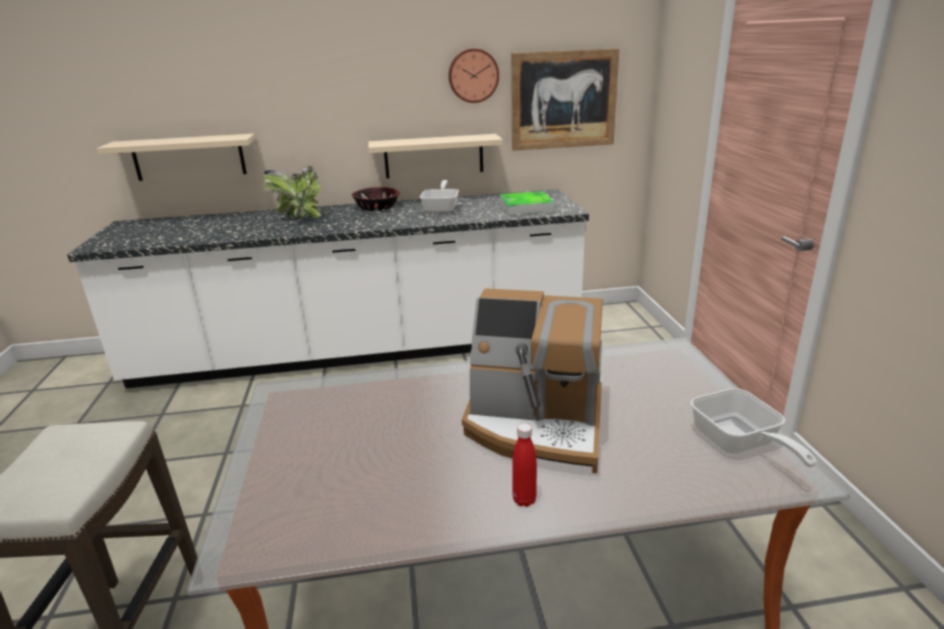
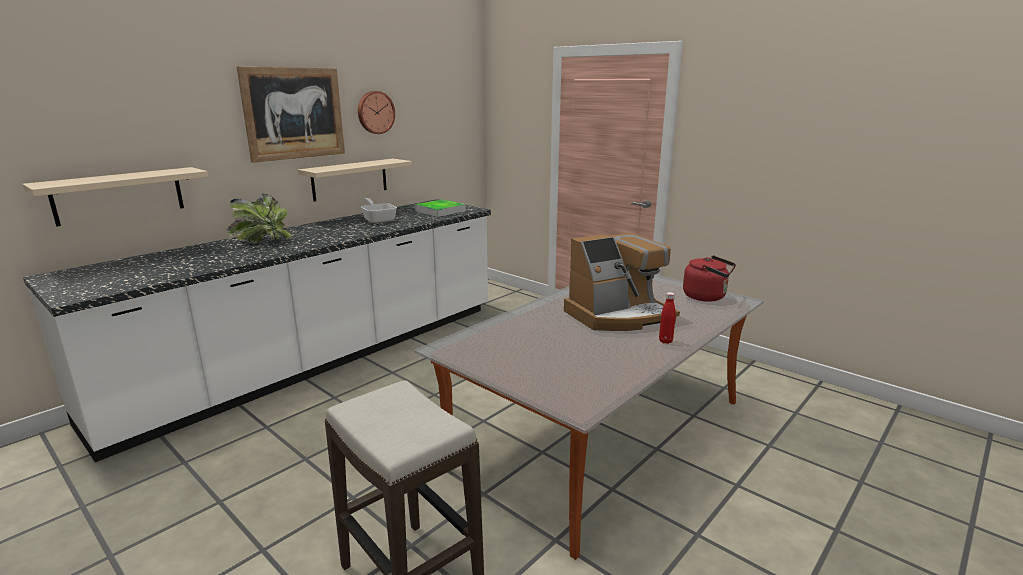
camera: 40 degrees left, 5 degrees down
bowl [352,187,400,211] -> none
picture [511,48,620,151] -> picture moved to [237,67,345,163]
frying pan [691,388,817,468] -> red kettle [683,256,736,302]

